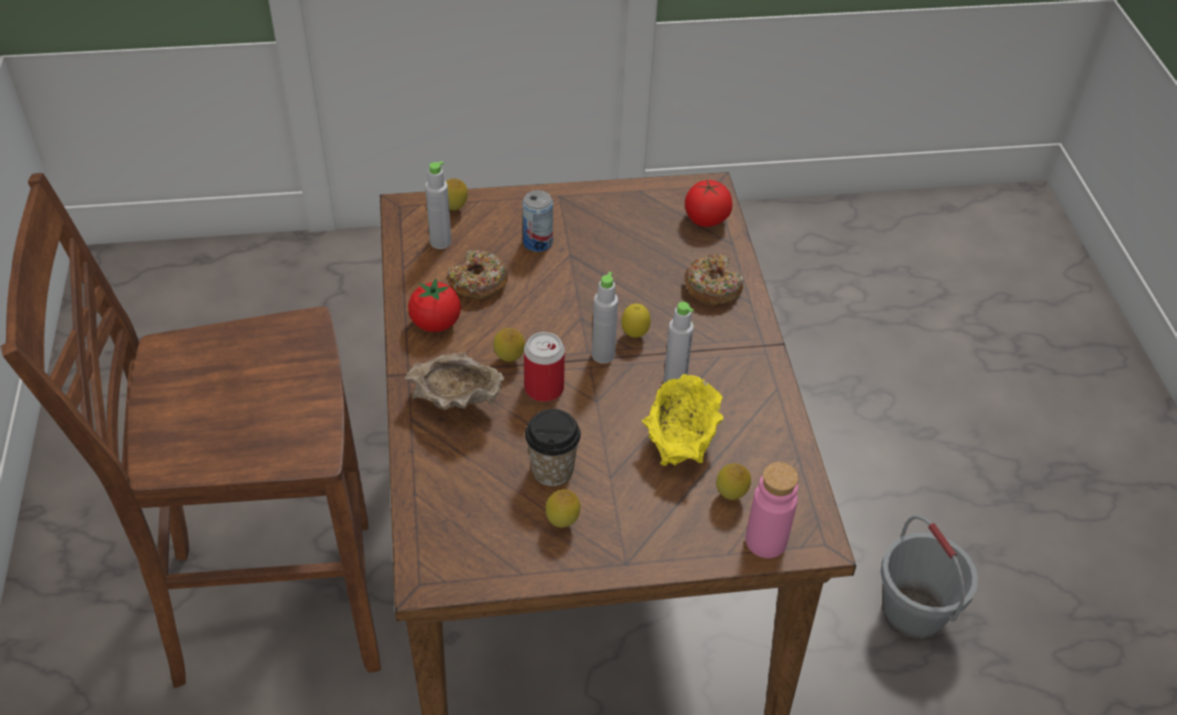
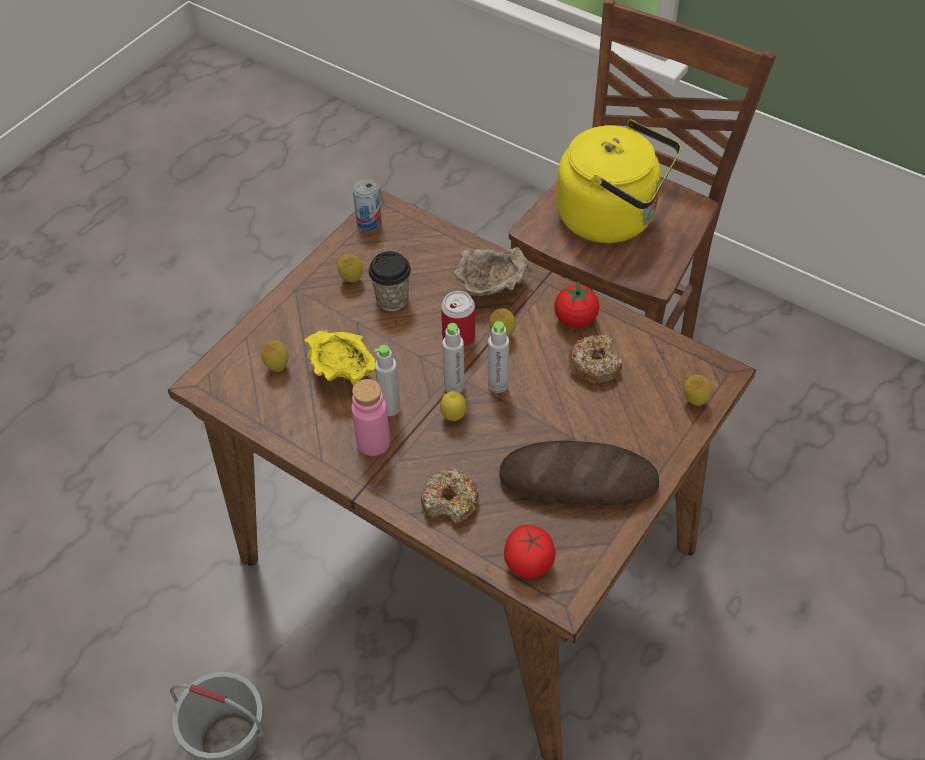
camera: 135 degrees right, 5 degrees up
grey bottle [425,161,451,249] -> grey bottle moved to [488,321,509,393]
can [522,190,553,252] -> can moved to [353,179,382,231]
pink bottle [746,462,799,558] -> pink bottle moved to [352,379,390,456]
none -> bread [499,441,659,506]
none -> yellow kettle [556,120,681,243]

